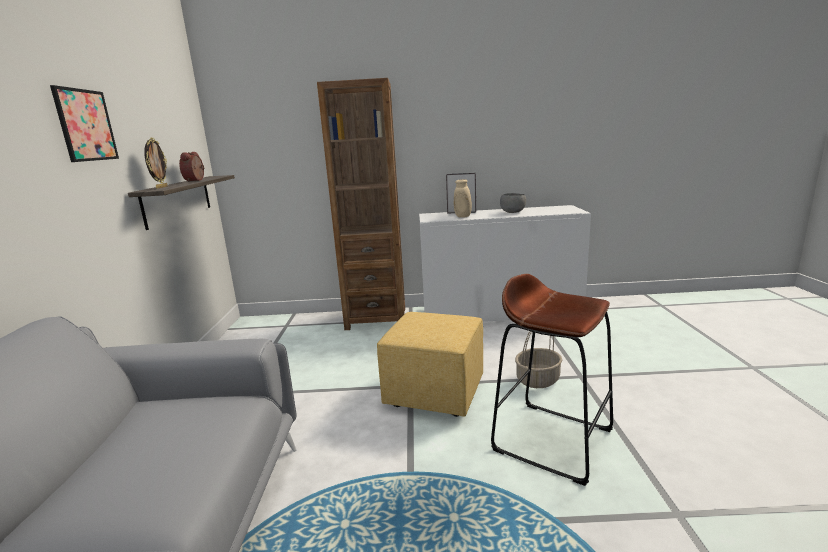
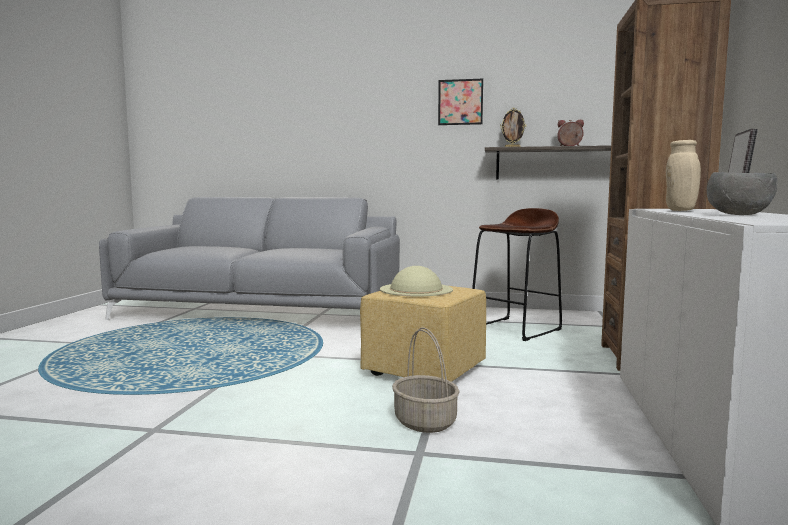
camera: 100 degrees right, 10 degrees down
brown stool [491,274,613,486] -> brown stool moved to [472,208,562,341]
none -> beige hat [380,266,453,296]

